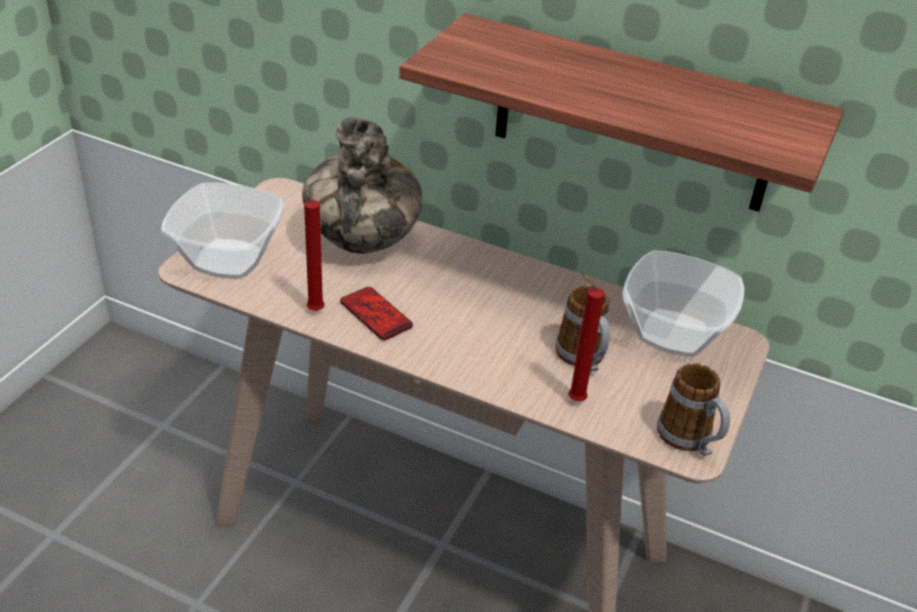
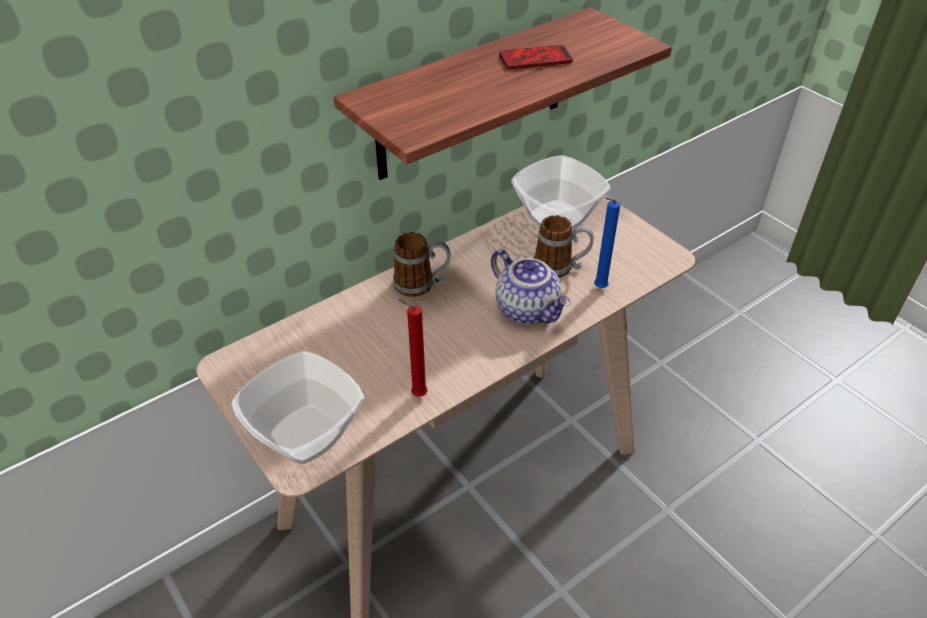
camera: 60 degrees left, 5 degrees up
vase [302,117,422,254] -> none
phone [340,287,413,340] -> phone moved to [499,45,573,69]
red candle [568,273,605,402] -> blue candle [594,197,620,288]
mug [657,363,730,456] -> mug moved to [393,232,451,297]
none -> teapot [491,250,571,325]

